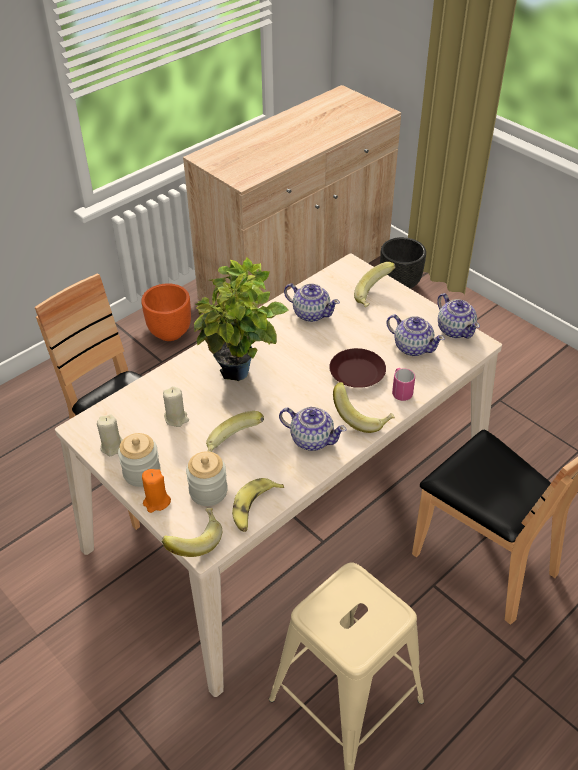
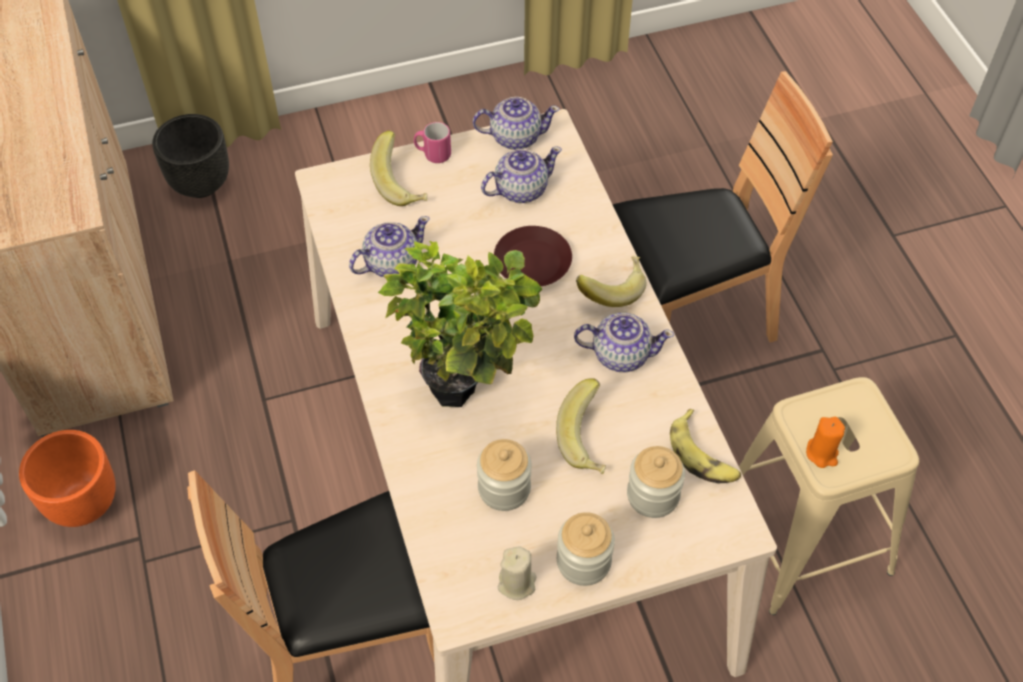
camera: 65 degrees left, 10 degrees up
orange candle [142,469,171,513] -> orange candle moved to [806,417,845,468]
banana [162,508,222,557] -> none
beige candle [163,386,189,427] -> jar [477,439,532,511]
teapot [279,407,347,451] -> teapot turned 45 degrees clockwise [574,313,674,372]
pink mug [392,368,415,401] -> pink mug moved to [414,122,451,163]

